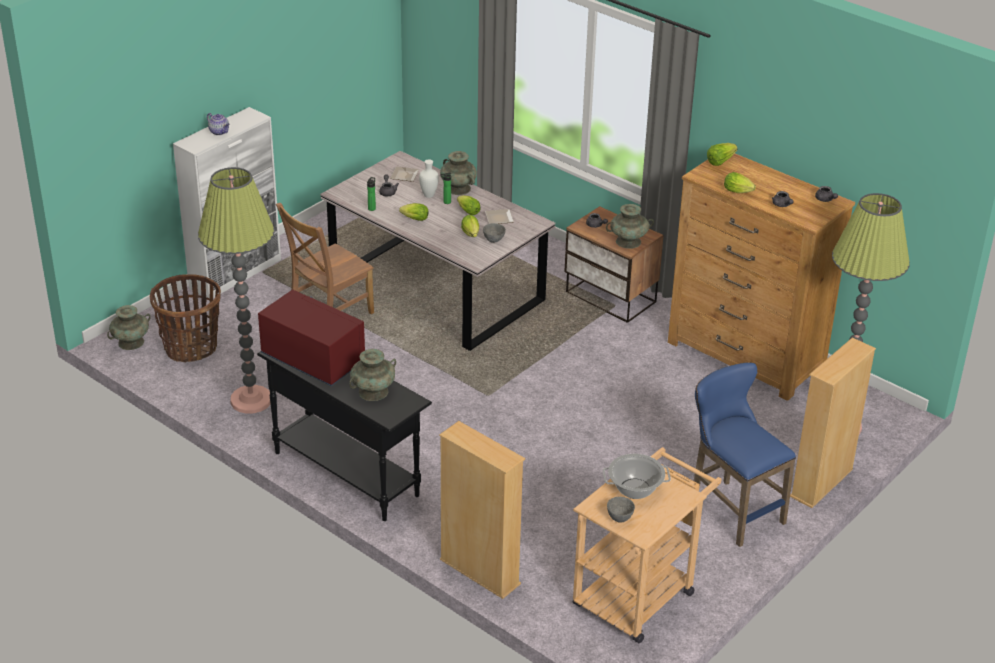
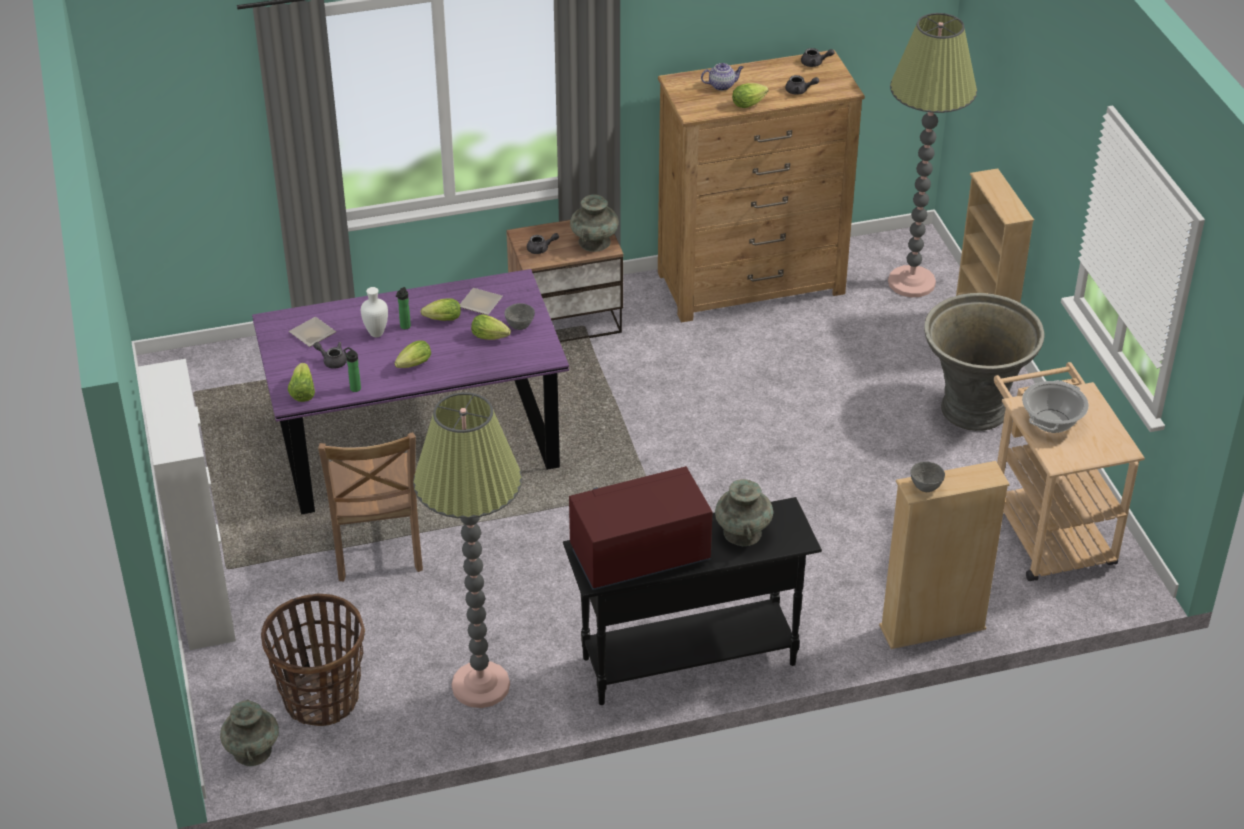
camera: 55 degrees left, 5 degrees up
teapot [207,113,230,135] -> teapot moved to [701,63,744,91]
grey dining table [320,151,556,351] -> purple dining table [252,269,569,515]
turquoise vase [440,151,477,195] -> none
grey bowl [607,497,635,523] -> grey bowl moved to [910,462,945,492]
blue stool [694,362,796,547] -> grey planter [924,293,1045,431]
lettuce [707,143,738,166] -> lettuce moved to [288,363,315,402]

